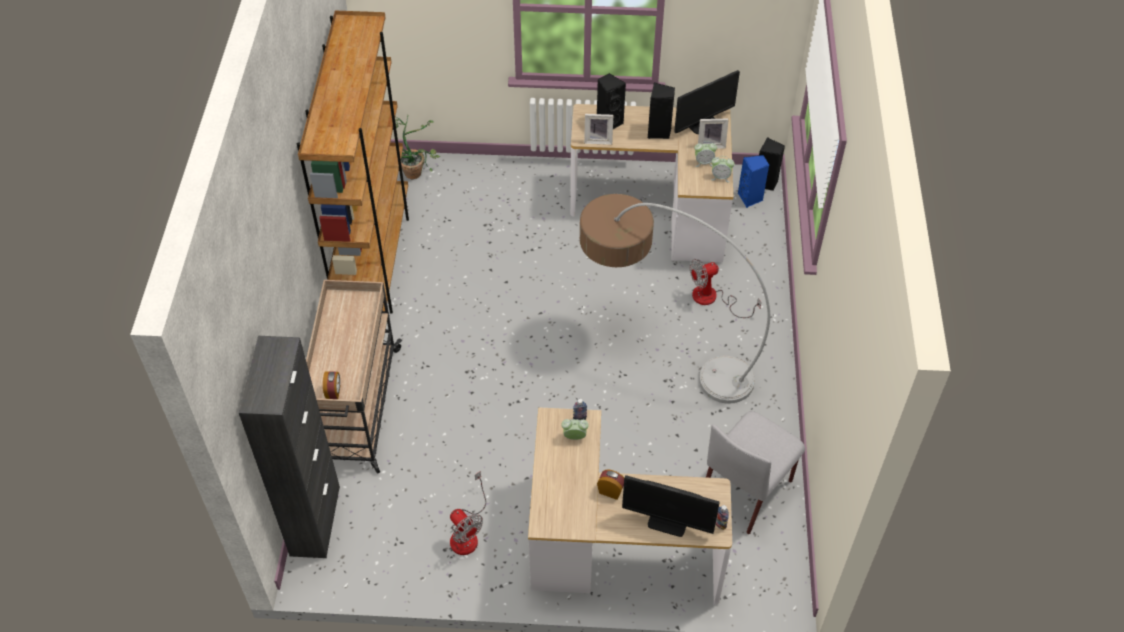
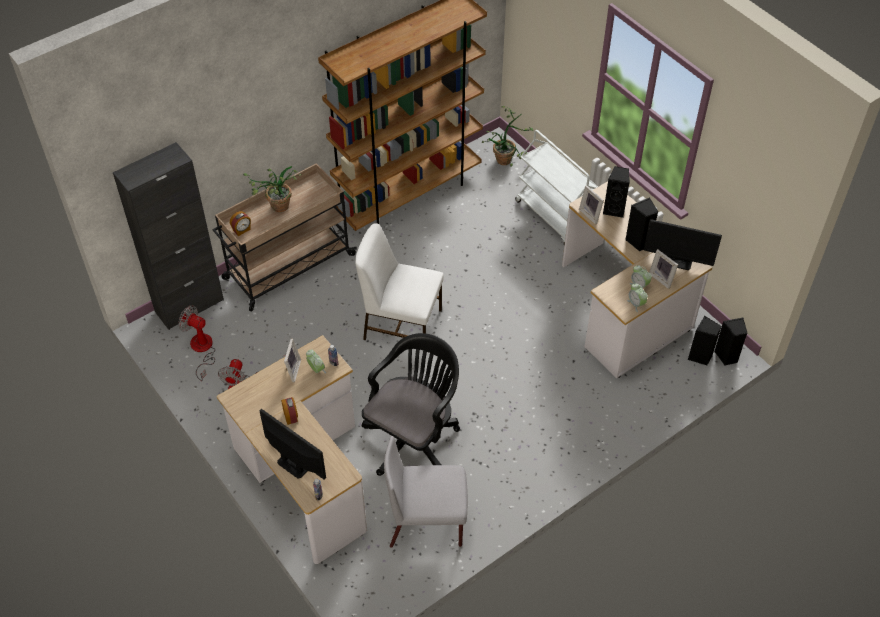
camera: 50 degrees right, 0 degrees up
floor lamp [580,194,770,404] -> none
monitor [622,475,720,537] -> monitor turned 150 degrees clockwise [259,409,326,480]
fan [690,259,761,318] -> fan moved to [179,305,216,381]
blue speaker [738,155,769,208] -> black speaker [688,316,722,365]
none -> potted plant [243,166,302,212]
none -> picture frame [284,339,301,383]
none -> white chair [355,223,444,340]
none -> black office chair [362,333,460,476]
none -> white cart [515,130,598,245]

